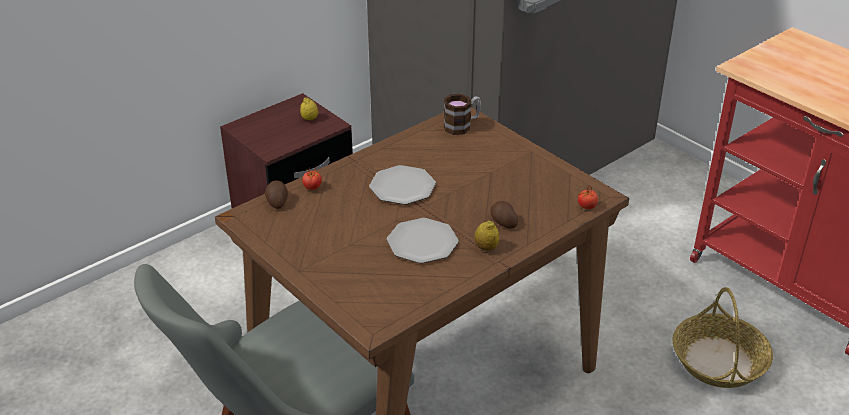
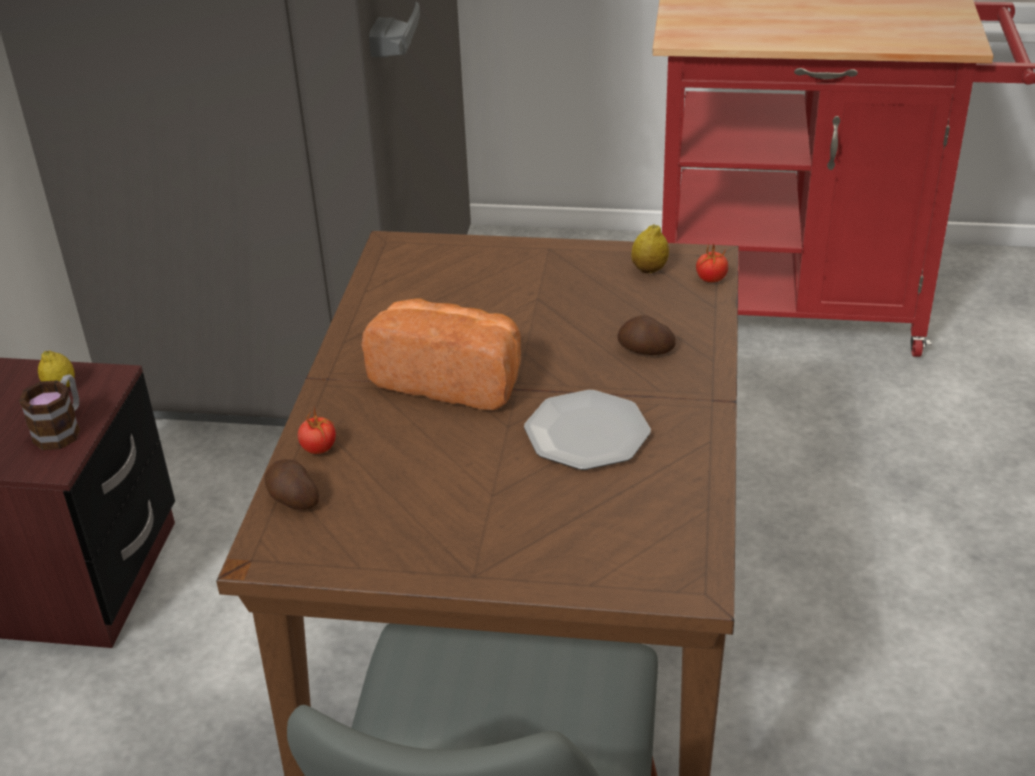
camera: 40 degrees left, 0 degrees up
plate [369,165,436,205] -> bread [361,298,521,410]
mug [443,94,481,135] -> mug moved to [19,375,80,450]
lemon [475,221,499,251] -> lemon moved to [631,224,669,273]
basket [672,287,773,388] -> none

